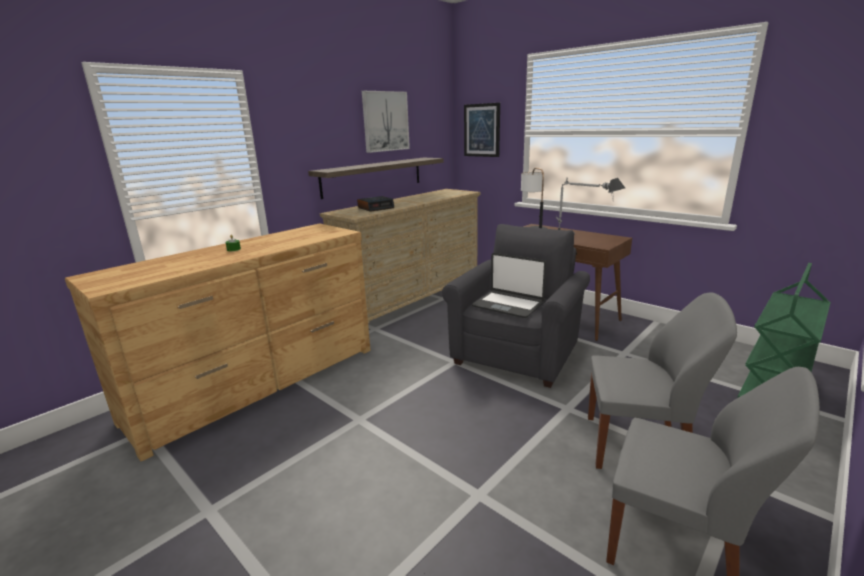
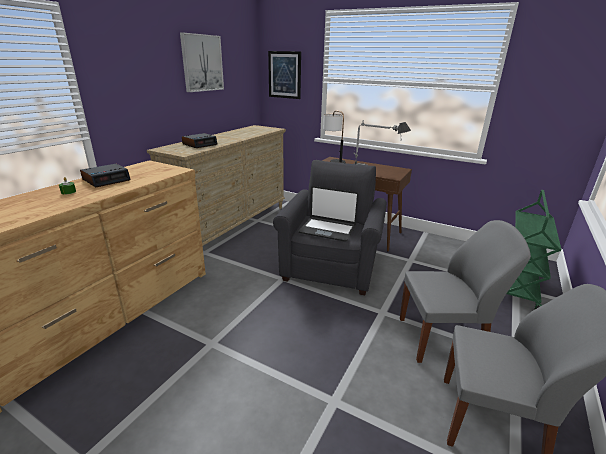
camera: 15 degrees left, 5 degrees up
shelf [308,158,443,199] -> none
none -> alarm clock [80,164,130,187]

